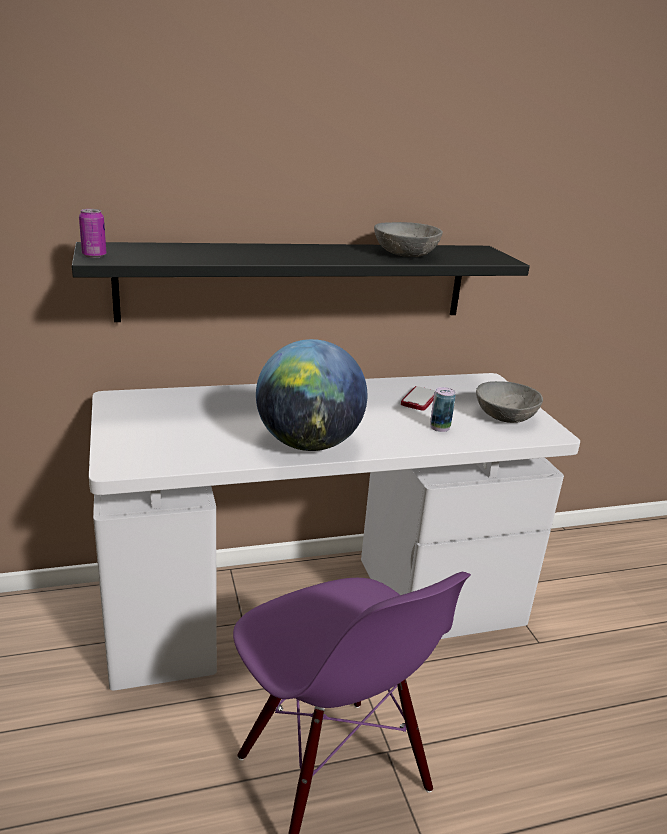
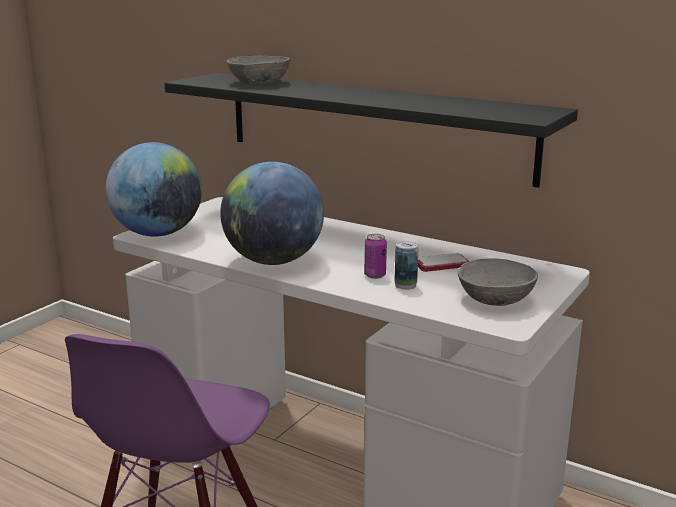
camera: 50 degrees right, 5 degrees down
can [79,209,106,258] -> can moved to [364,234,387,279]
grey bowl [374,222,443,257] -> grey bowl moved to [227,56,290,84]
none -> globe [106,142,202,237]

